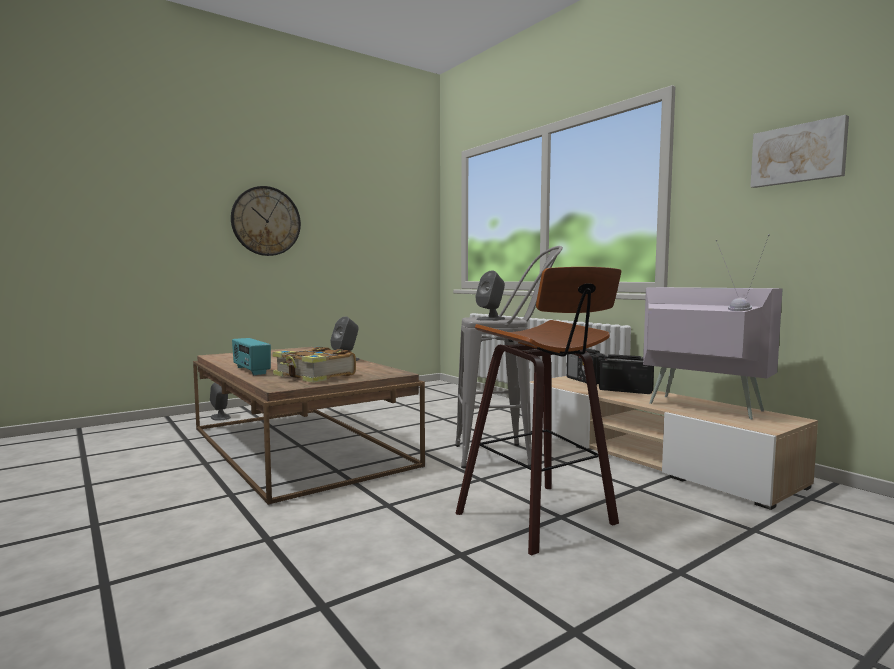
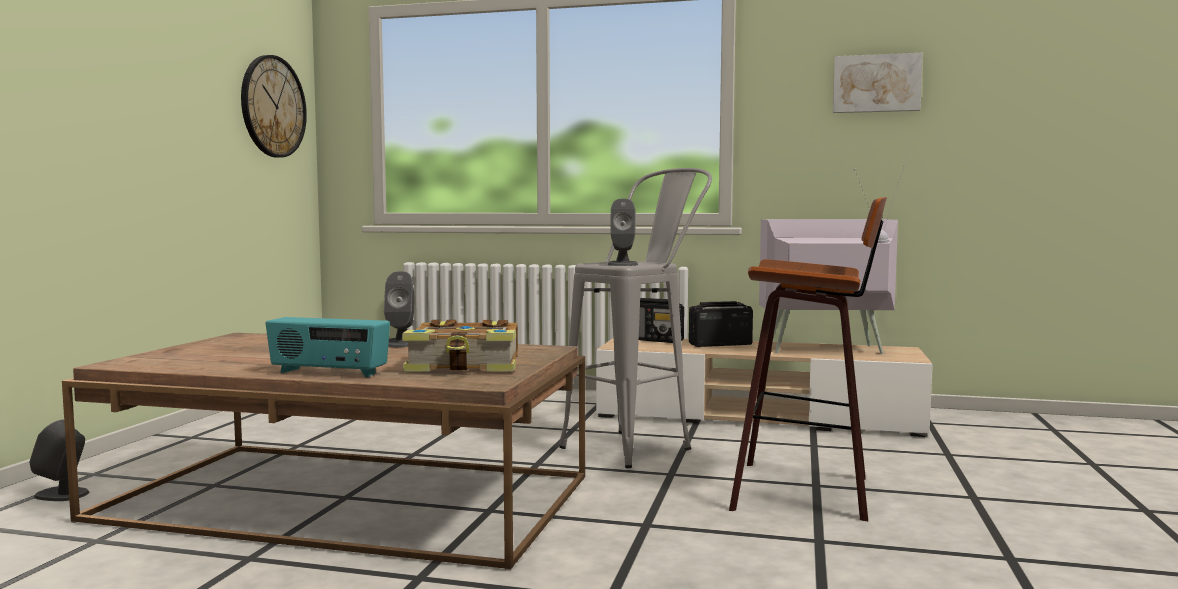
camera: 40 degrees left, 0 degrees up
wall clock [231,186,301,256] -> wall clock moved to [241,55,307,157]

